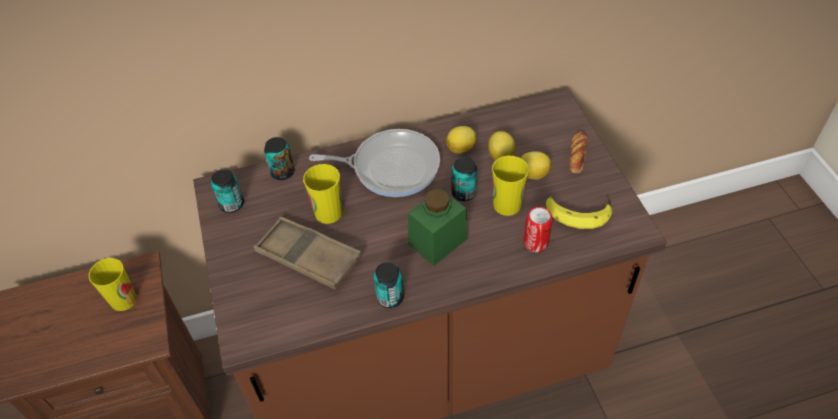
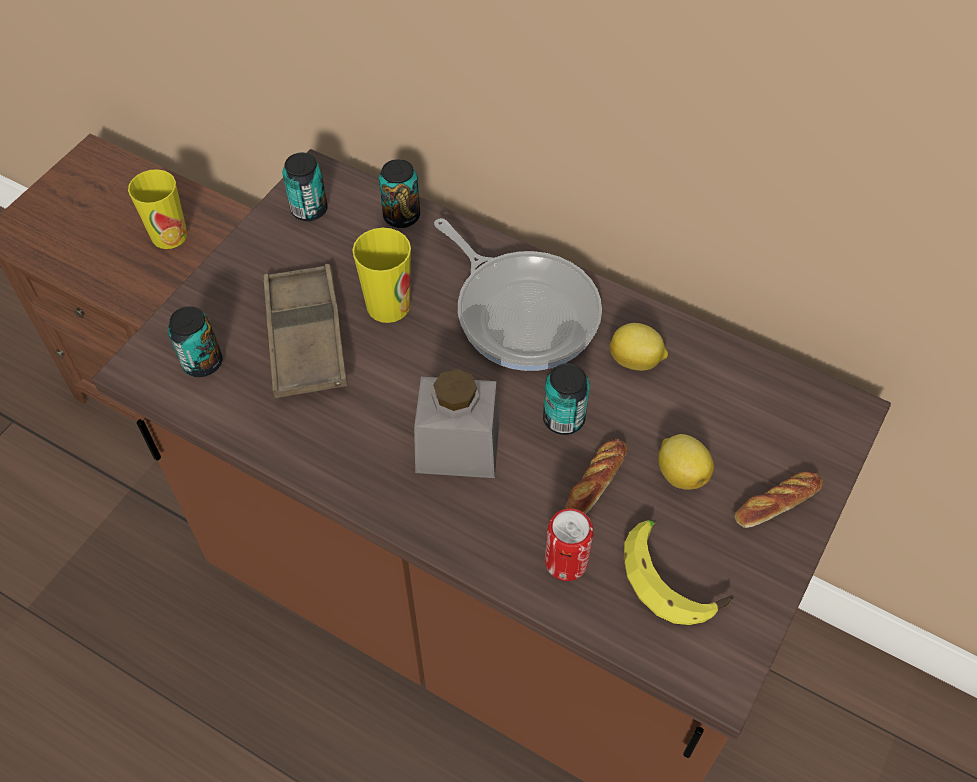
camera: 45 degrees right, 5 degrees up
can [373,262,404,308] -> can moved to [168,306,222,377]
green jar [408,189,468,266] -> grey jar [414,369,499,478]
lemon [488,131,515,160] -> none
cup [492,156,529,216] -> bread [565,439,627,514]

